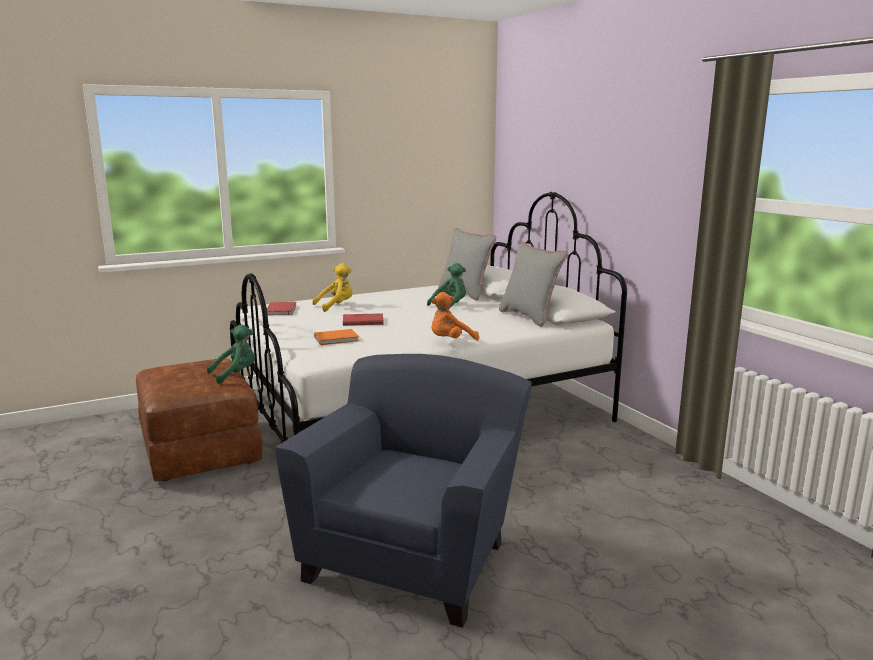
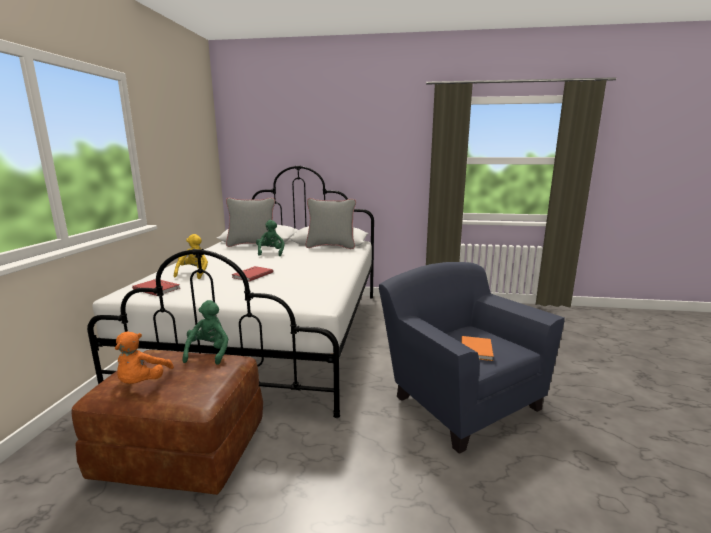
camera: 55 degrees left, 0 degrees up
orange book [314,329,359,345] -> orange book moved to [462,336,494,361]
orange plush toy [431,292,479,341] -> orange plush toy moved to [115,331,174,384]

